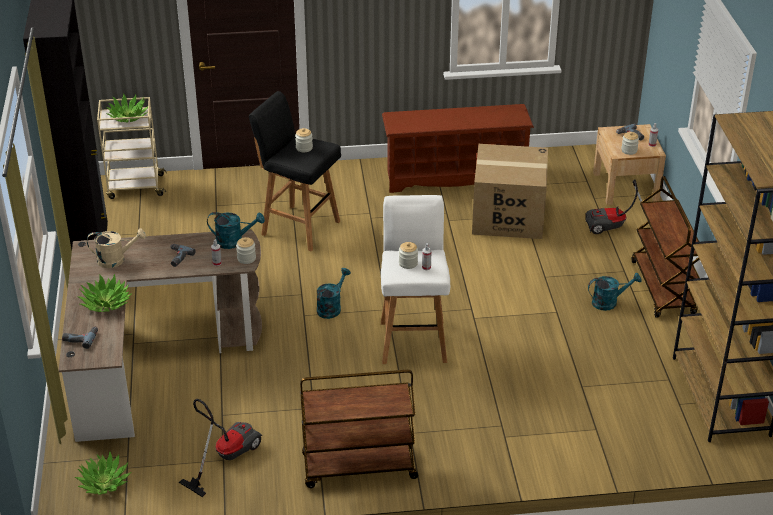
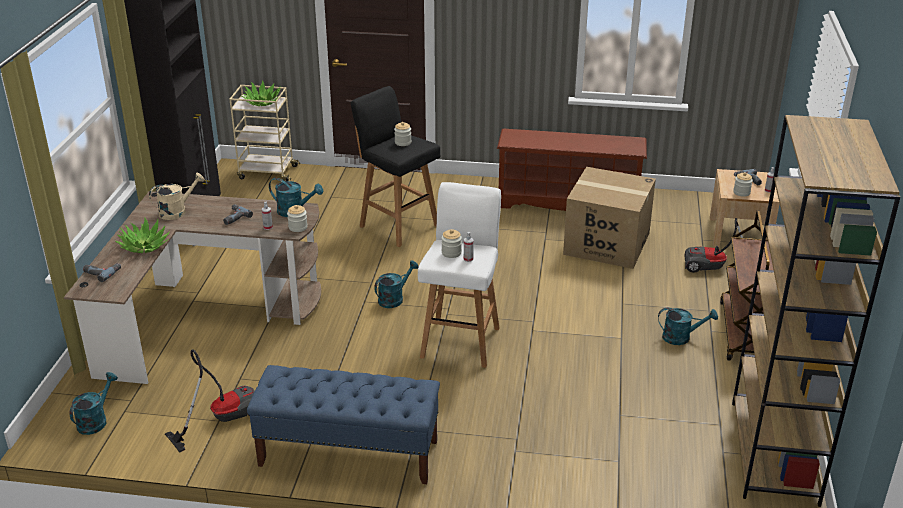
camera: 15 degrees right, 5 degrees down
potted plant [74,451,131,495] -> turquoise watering can [70,372,118,435]
beige watering can [87,228,146,268] -> beige watering can turned 45 degrees counterclockwise [149,173,205,220]
brown cart [300,370,418,488] -> blue bench [247,365,440,484]

